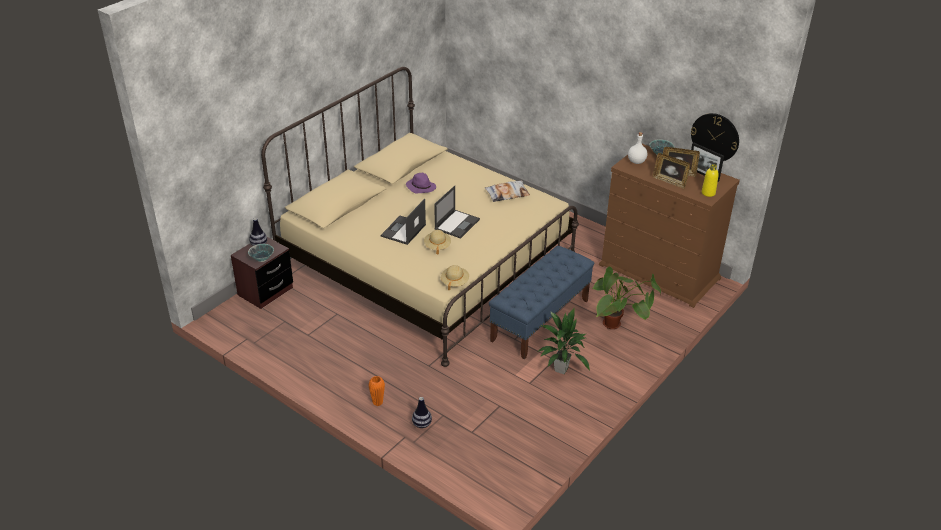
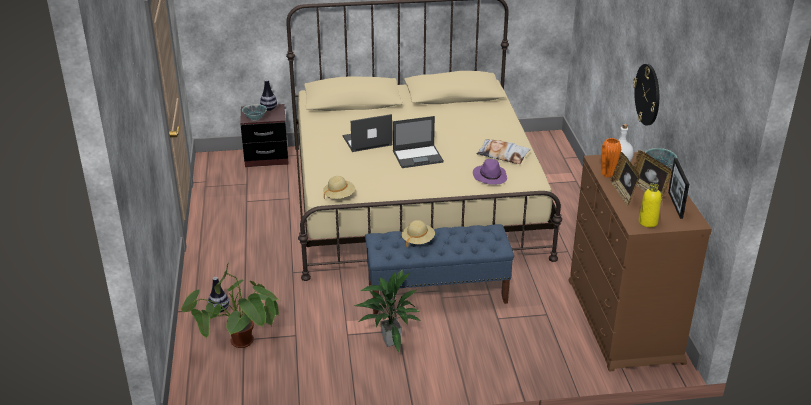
camera: 45 degrees right, 5 degrees down
orange vase [368,376,385,406] -> orange vase moved to [601,138,621,178]
purple hat [406,173,436,194] -> purple hat moved to [473,159,507,185]
beige hat [424,230,451,255] -> beige hat moved to [402,220,435,248]
potted plant [592,267,661,329] -> potted plant moved to [180,263,279,348]
wall clock [691,113,739,161] -> wall clock moved to [633,64,659,126]

